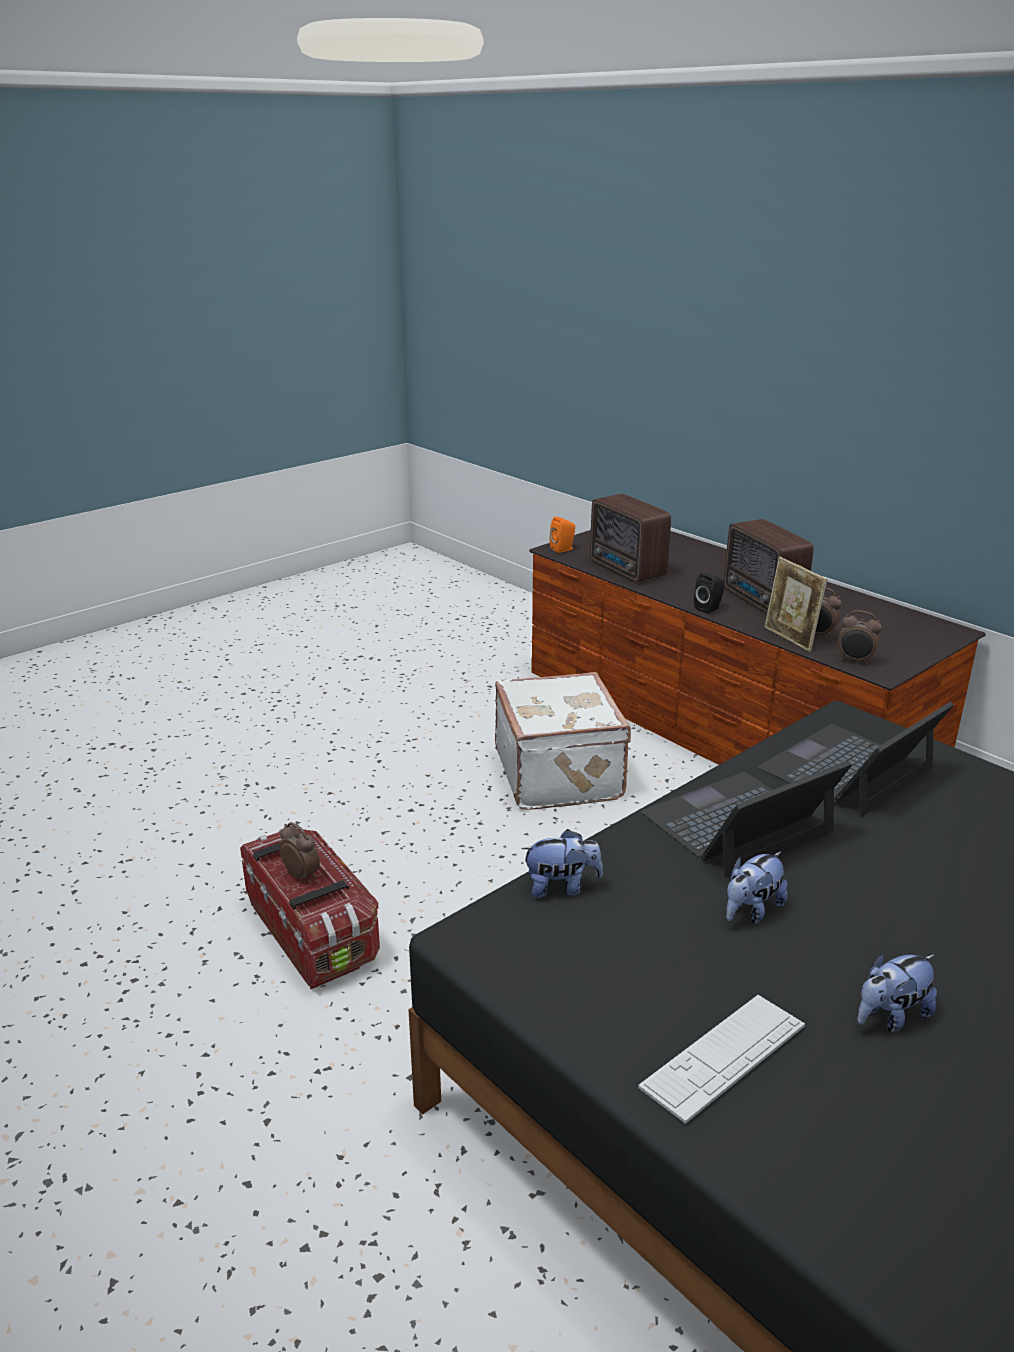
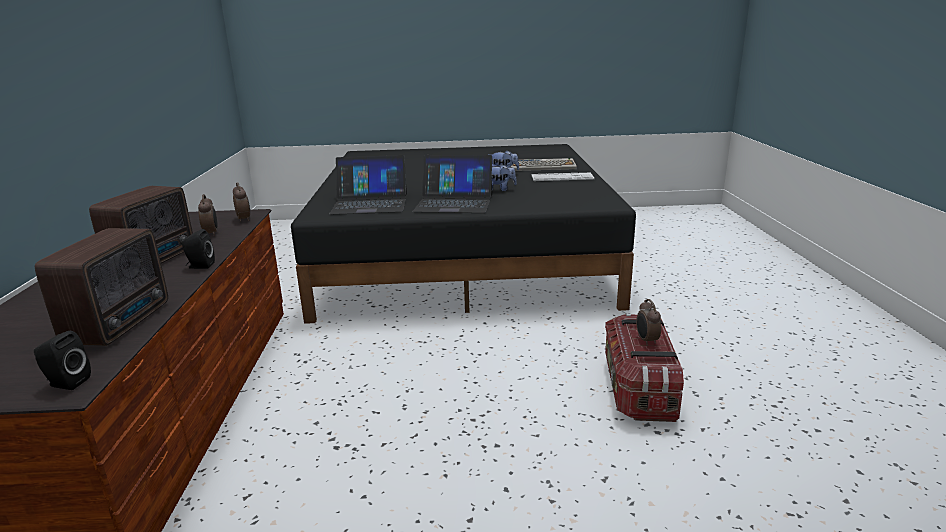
camera: 140 degrees left, 5 degrees down
white suitcase [495,672,631,810] -> none
plush toy [521,829,603,898] -> none
orange speaker [550,516,575,553] -> black speaker [34,331,91,390]
picture frame [764,557,827,652] -> none
none -> keyboard [511,158,577,171]

